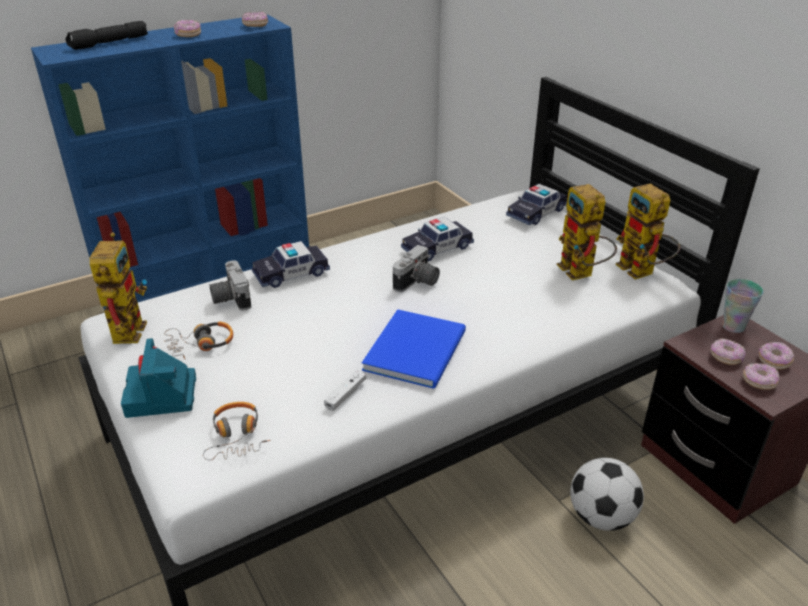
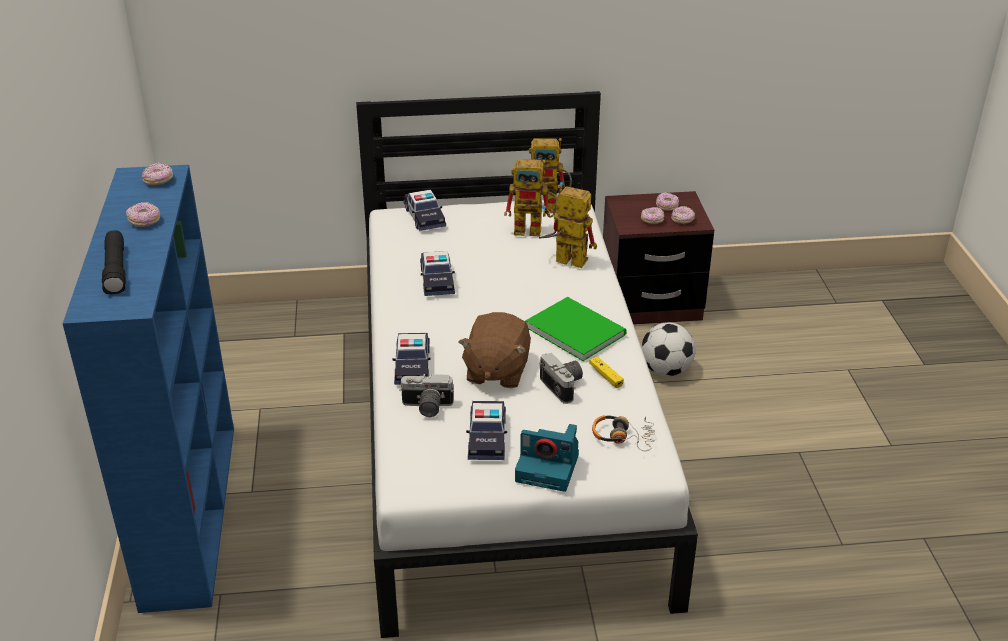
camera: 65 degrees left, 0 degrees up
toy robot [90,232,147,344] -> toy robot moved to [539,185,597,268]
headphones [164,321,233,359] -> toy car [466,401,507,460]
white game controller [324,370,366,411] -> yellow game controller [589,356,624,388]
blue book [362,309,466,389] -> green book [525,297,627,361]
camera [393,245,440,292] -> camera moved to [539,353,583,404]
cup [722,279,763,333] -> none
none -> brown plush toy [459,312,531,388]

